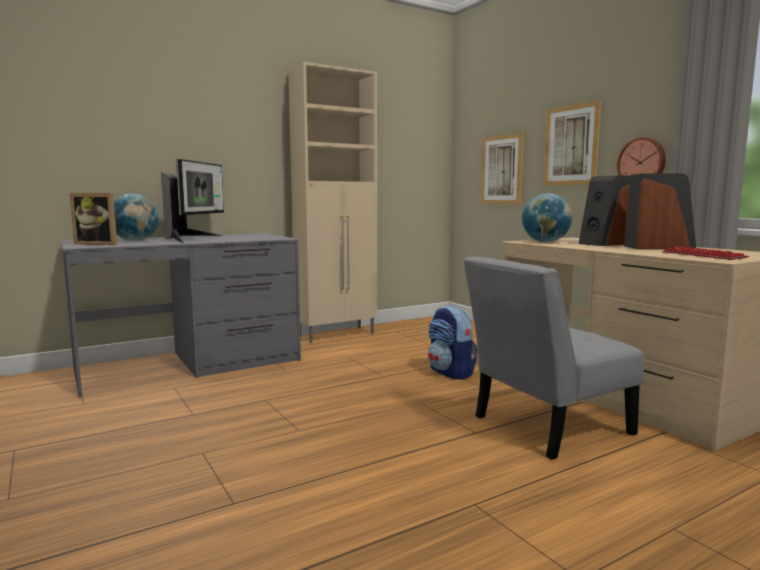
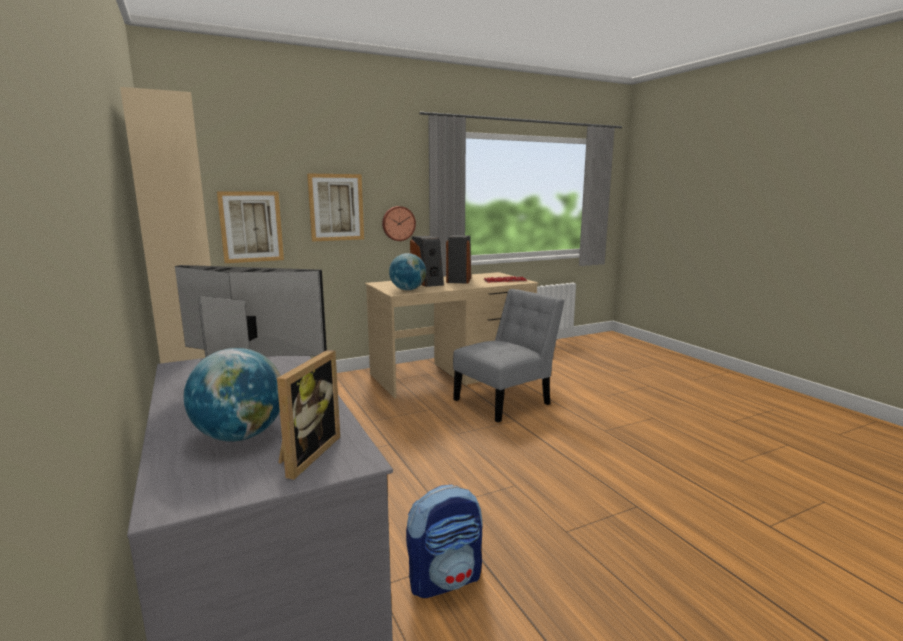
camera: 85 degrees left, 5 degrees up
backpack [428,305,478,380] -> backpack moved to [406,485,482,598]
grey chair [463,256,644,460] -> grey chair turned 105 degrees counterclockwise [453,289,564,423]

